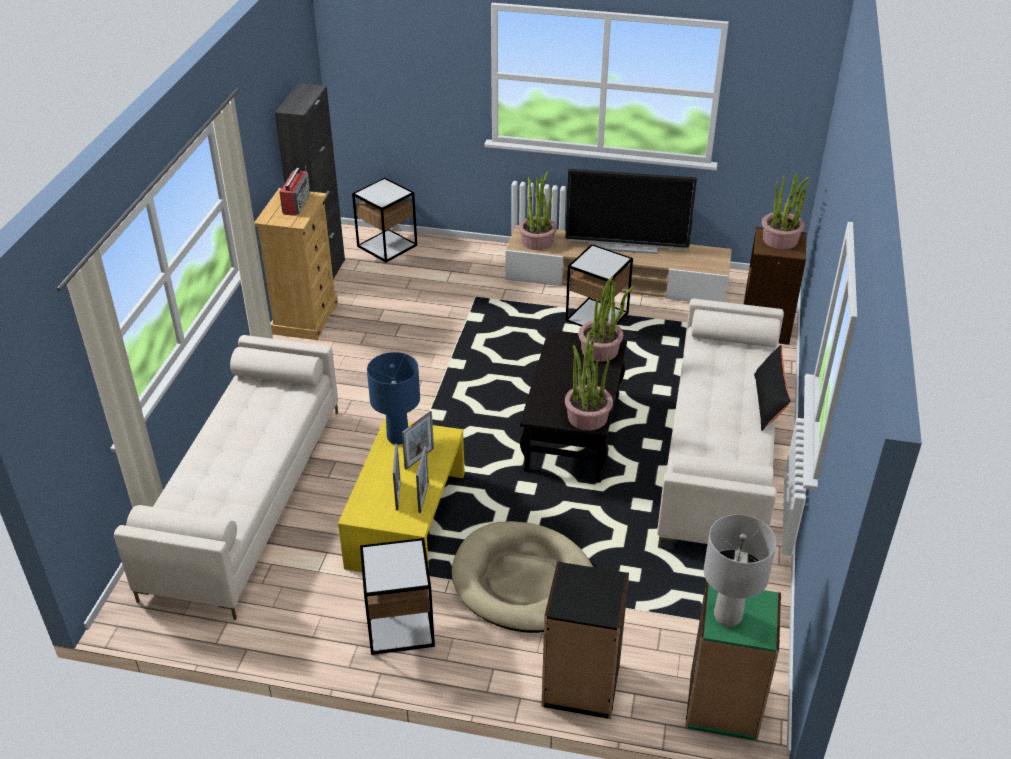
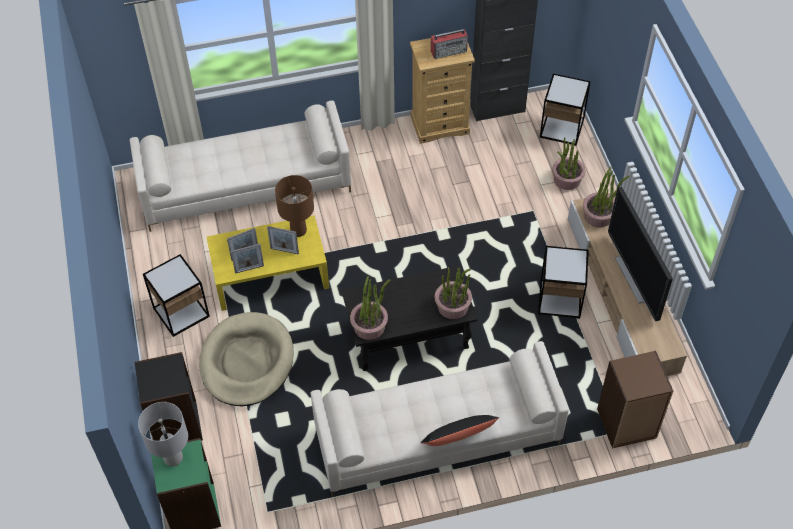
camera: 65 degrees right, 15 degrees up
blue table lamp [367,352,420,445] -> brown table lamp [275,175,314,237]
potted plant [762,172,810,249] -> potted plant moved to [552,137,585,190]

